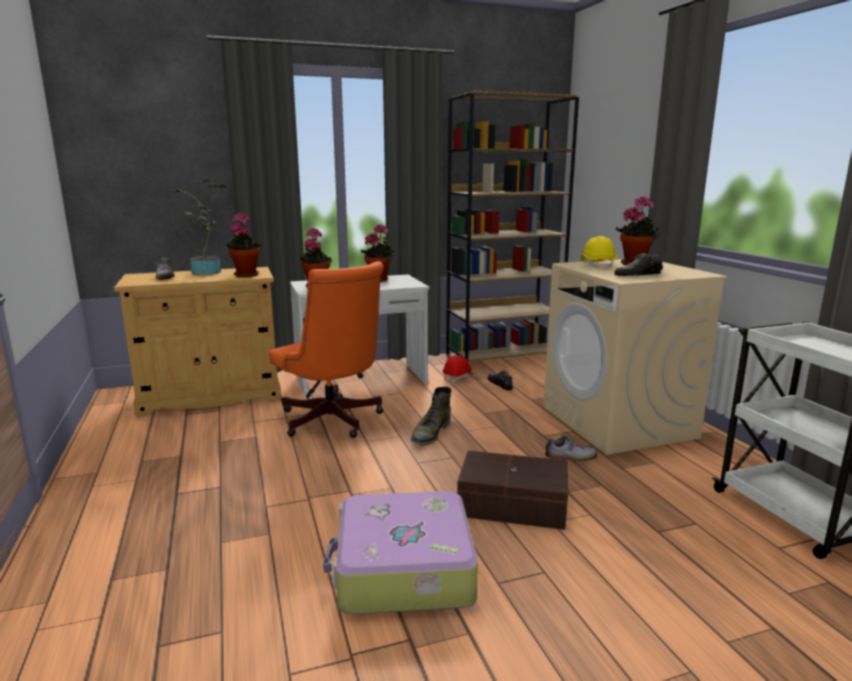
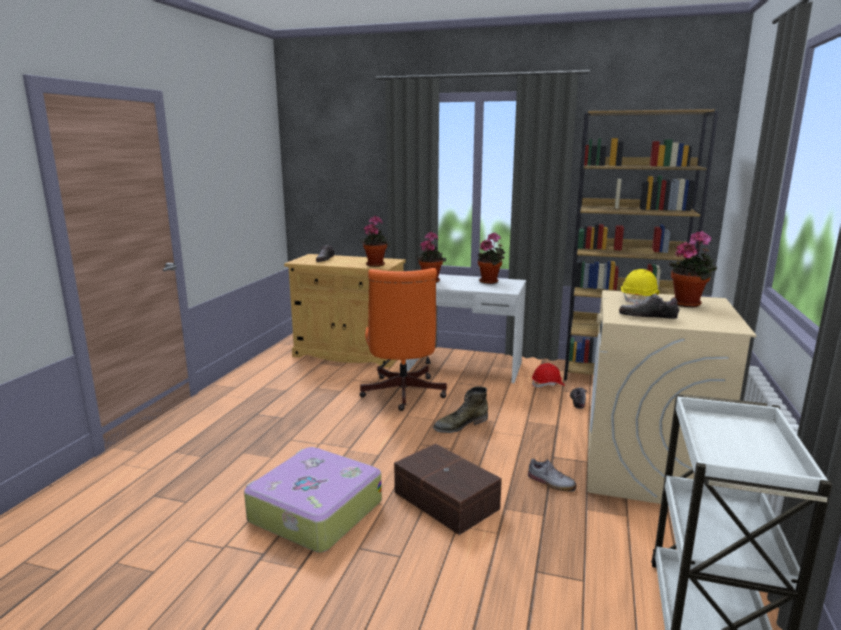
camera: 35 degrees right, 0 degrees up
potted plant [173,179,225,275] -> none

